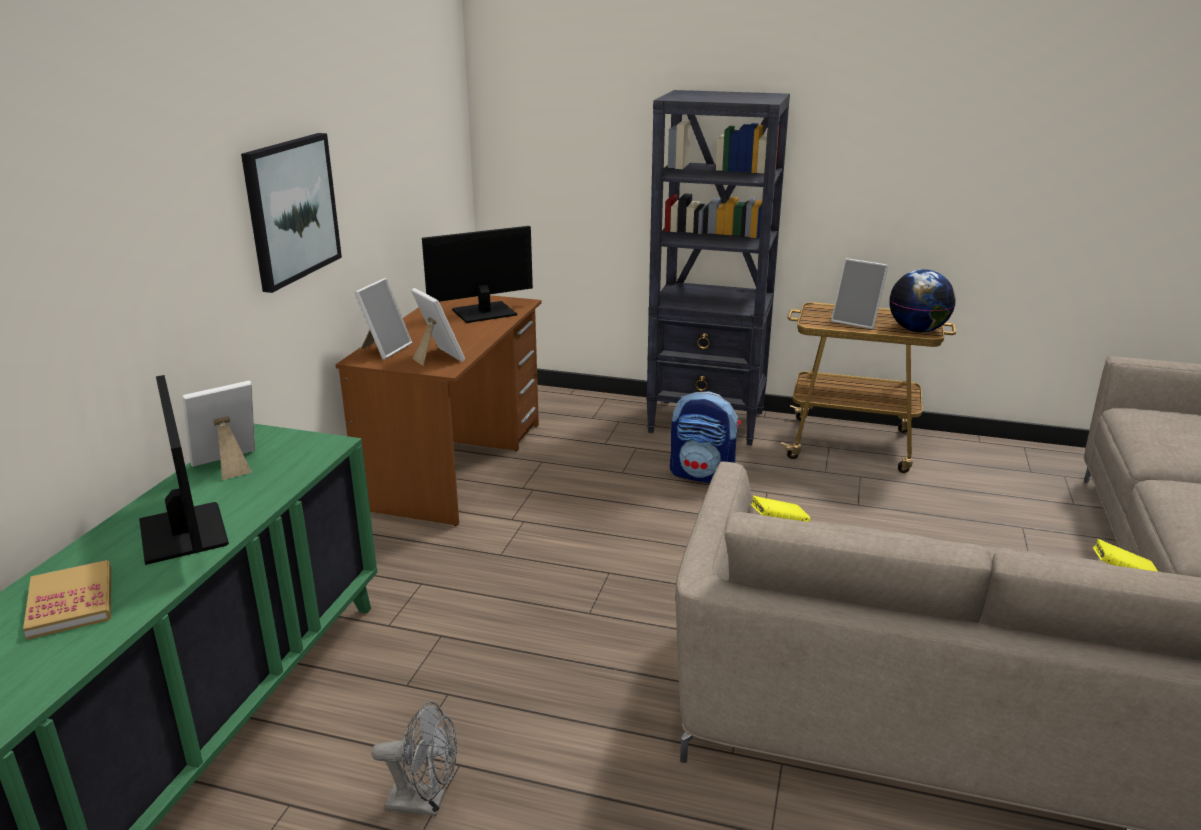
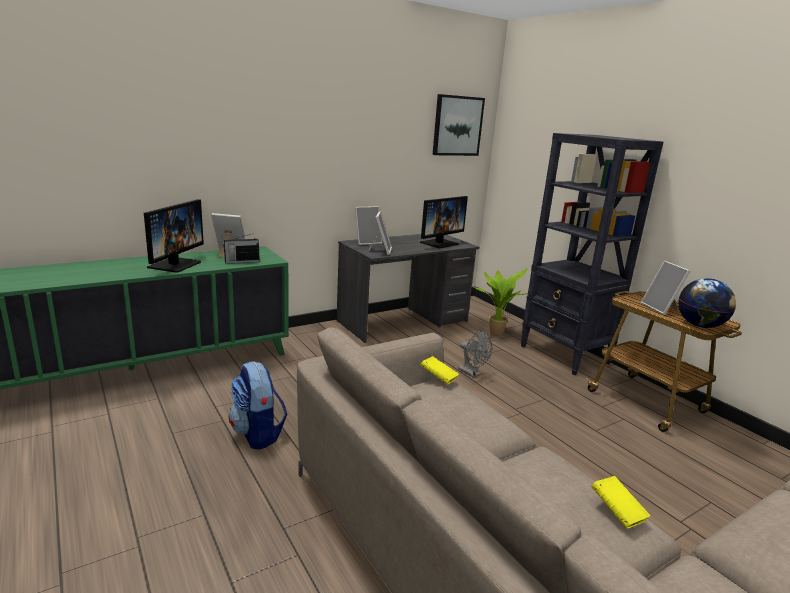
camera: 40 degrees right, 5 degrees down
book [23,560,111,640] -> none
picture [241,133,342,293] -> picture moved to [433,94,485,156]
brown desk [336,295,542,526] -> grey desk [337,234,479,343]
grey fan [371,701,457,816] -> grey fan moved to [458,331,492,378]
monitor [422,226,533,323] -> monitor turned 120 degrees clockwise [420,196,468,248]
backpack [670,391,741,483] -> backpack moved to [229,361,287,450]
none -> radio [223,233,259,264]
none -> potted plant [474,268,528,336]

